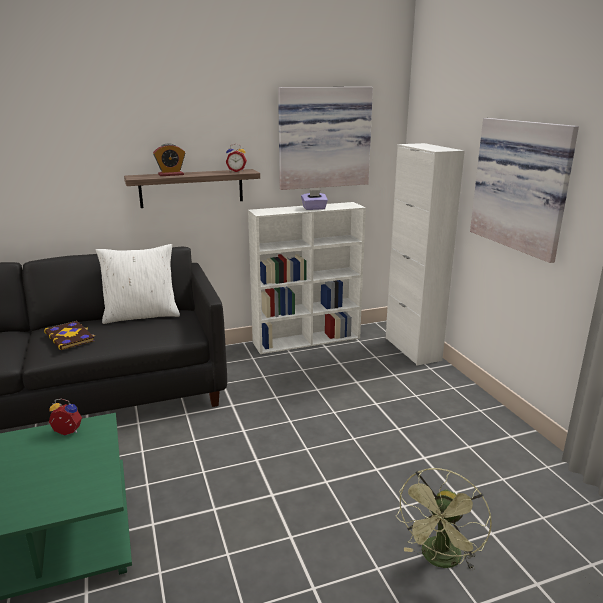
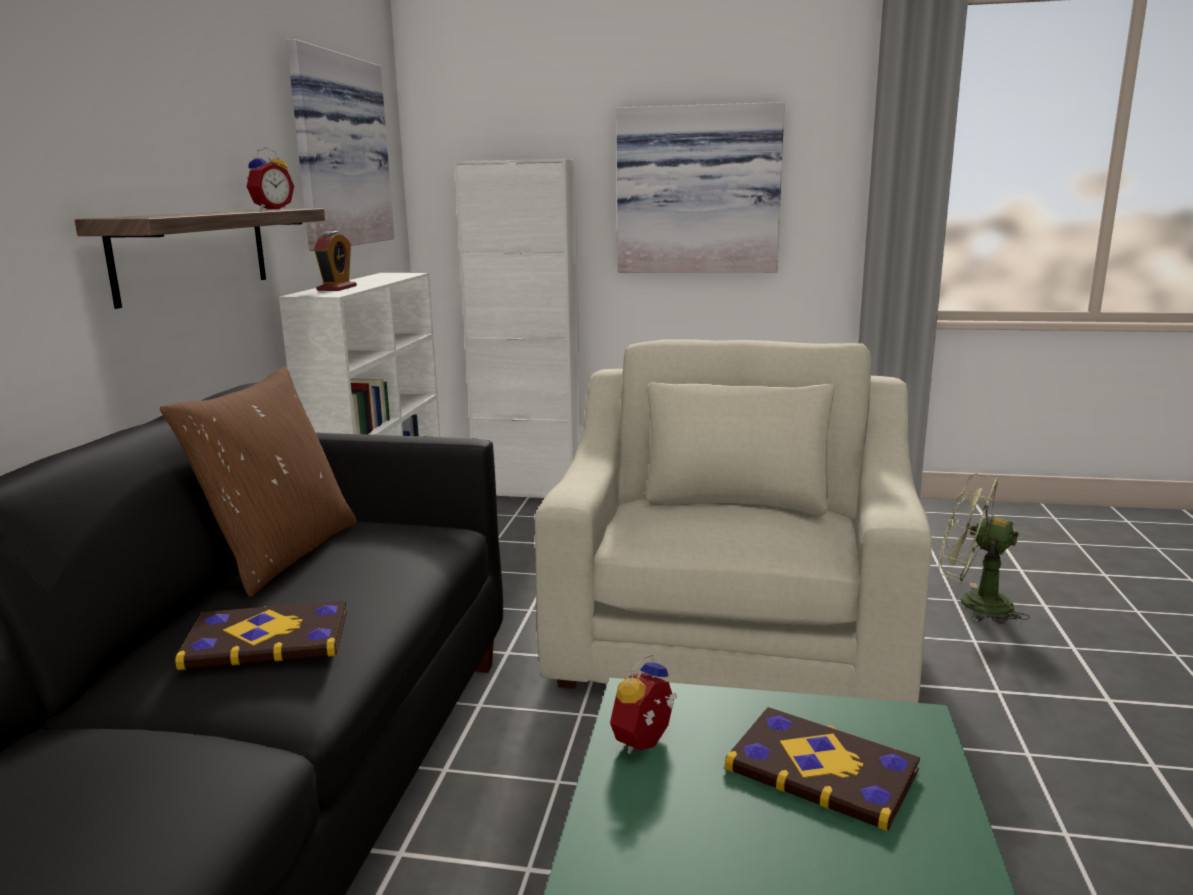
camera: 60 degrees left, 5 degrees down
white pillow [96,244,180,324] -> brown pillow [160,366,357,597]
alarm clock [153,143,185,176] -> alarm clock moved to [314,231,357,291]
purple tissue box [301,190,328,210] -> none
green fan [395,468,492,571] -> green fan turned 150 degrees clockwise [938,474,1030,624]
none -> beige armchair [535,339,932,703]
none -> book [725,707,920,831]

